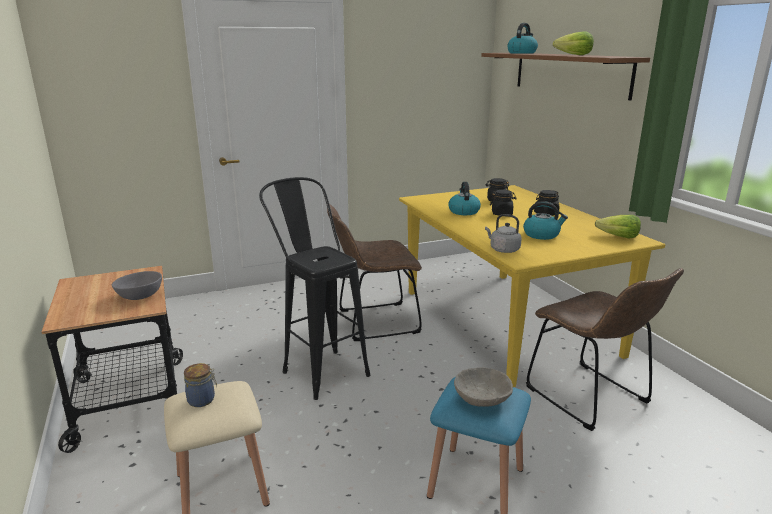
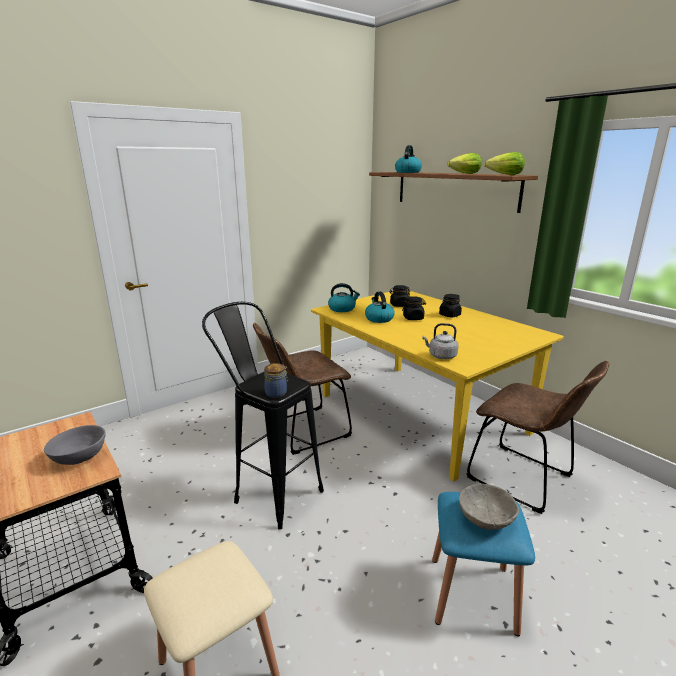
camera: 15 degrees left, 0 degrees up
jar [184,363,217,407] -> jar moved to [264,363,288,398]
kettle [523,201,568,240] -> kettle moved to [328,283,360,312]
lettuce [595,215,641,238] -> lettuce moved to [484,152,525,175]

